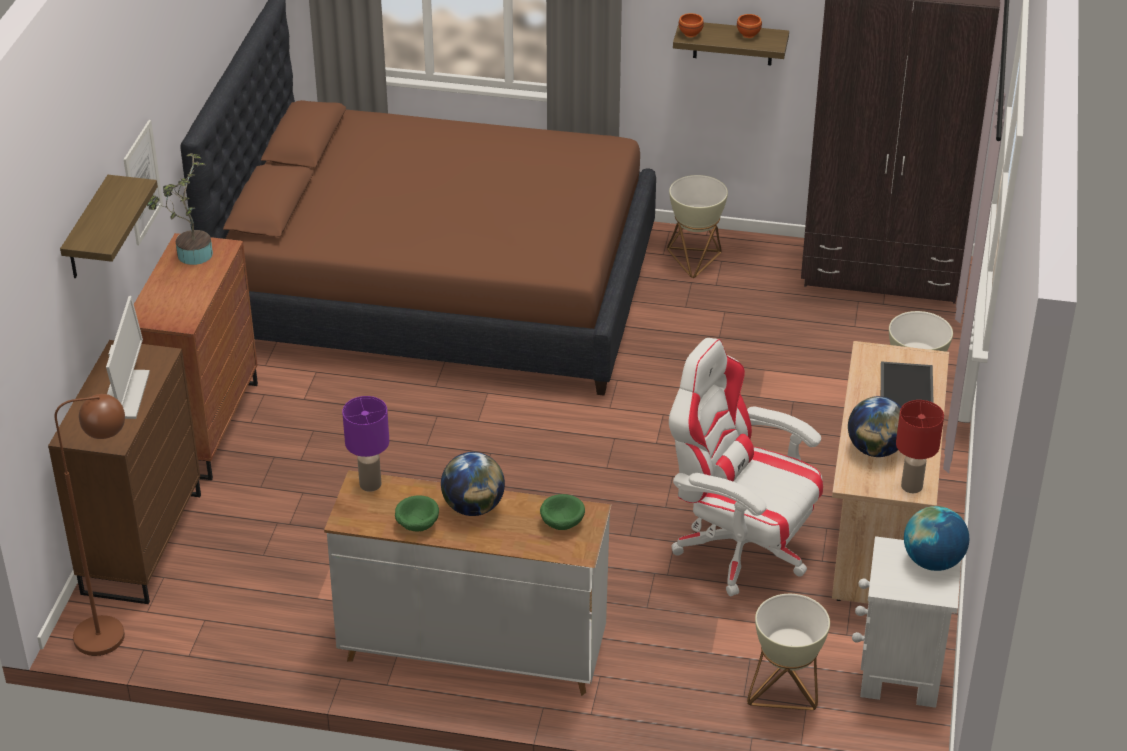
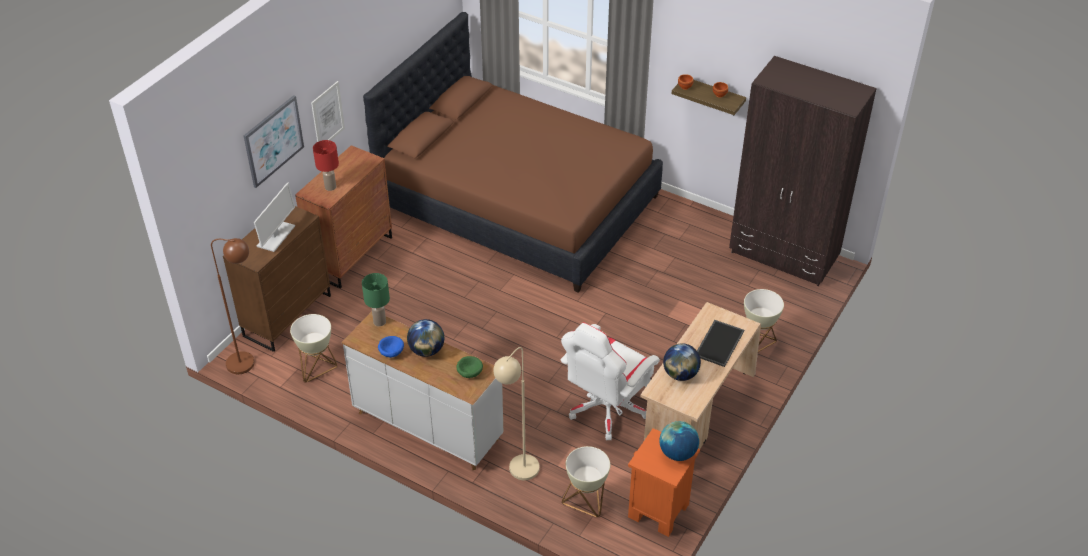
camera: 20 degrees right, 5 degrees up
shelf [60,175,158,278] -> picture [244,95,304,188]
potted plant [147,153,213,265] -> none
purple table lamp [342,396,389,492] -> green table lamp [362,273,390,326]
green bowl [395,495,439,531] -> blue bowl [378,336,404,358]
planter [667,175,728,278] -> planter moved to [290,314,337,382]
white office chair [669,338,823,596] -> white office chair turned 105 degrees counterclockwise [561,323,660,441]
white nightstand [852,536,961,708] -> orange nightstand [628,428,700,537]
red table lamp [896,400,944,493] -> red table lamp moved to [313,140,339,191]
none -> beige floor lamp [493,347,540,480]

